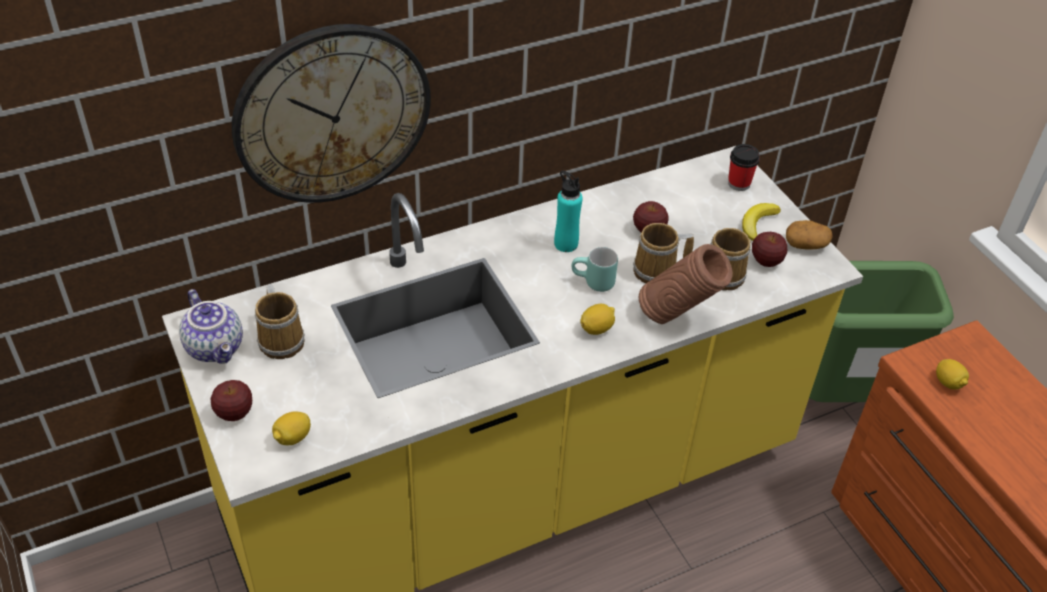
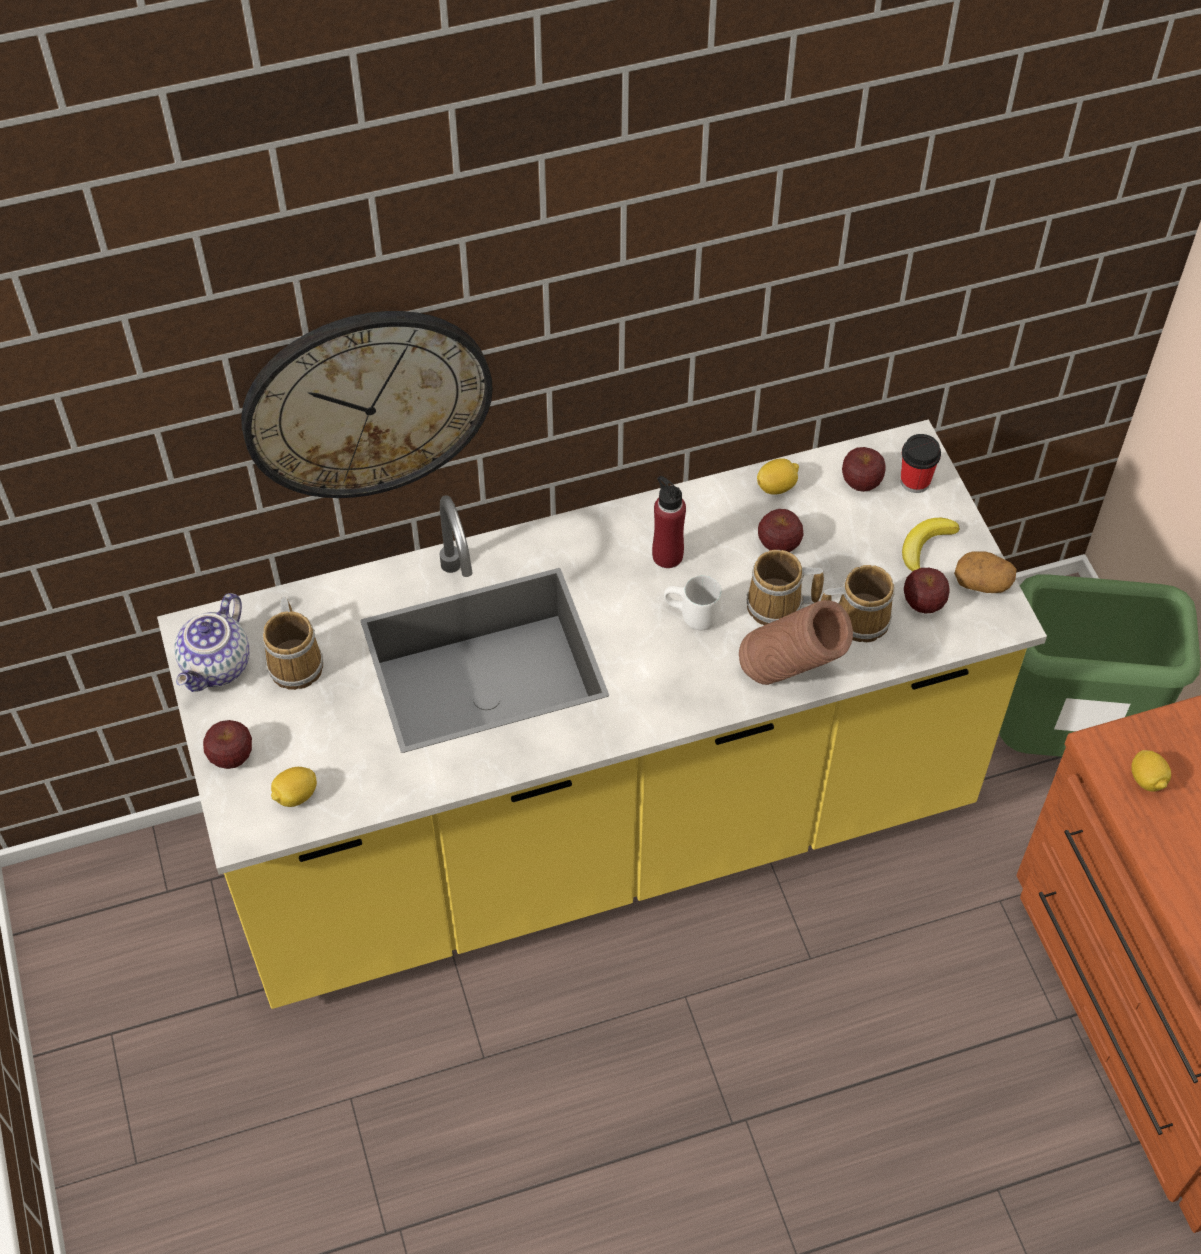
camera: 10 degrees right, 10 degrees up
teapot [179,289,243,364] -> teapot turned 45 degrees clockwise [174,593,250,692]
turquoise bottle [554,170,583,252] -> red bottle [652,476,686,568]
turquoise mug [572,247,618,292] -> white mug [664,576,722,631]
lemon [580,304,615,335] -> lemon moved to [757,458,799,495]
none -> apple [842,447,886,492]

